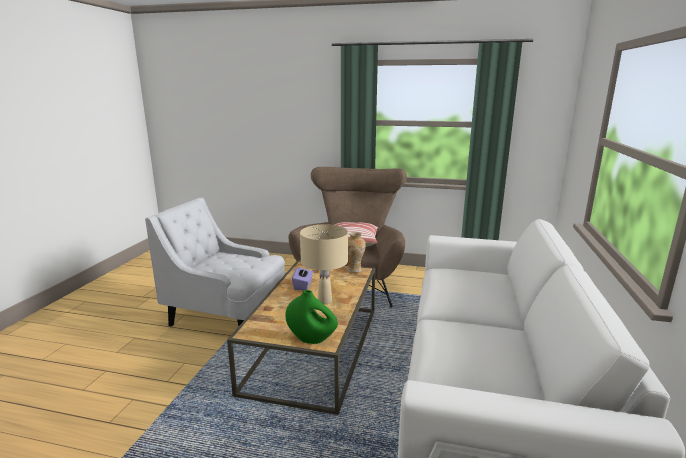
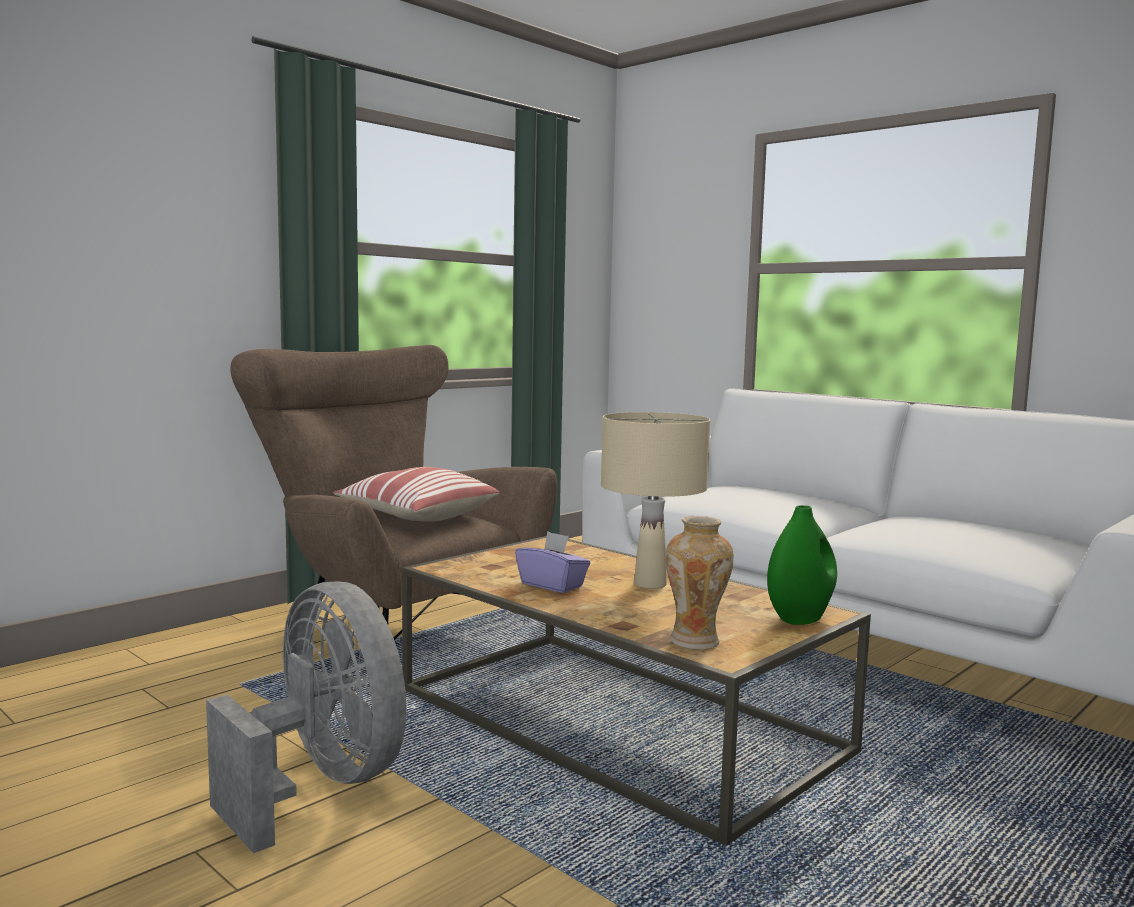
camera: 60 degrees left, 10 degrees down
white armchair [145,197,285,327] -> grey fan [206,581,406,853]
vase [347,232,366,273] -> vase moved to [666,516,734,650]

